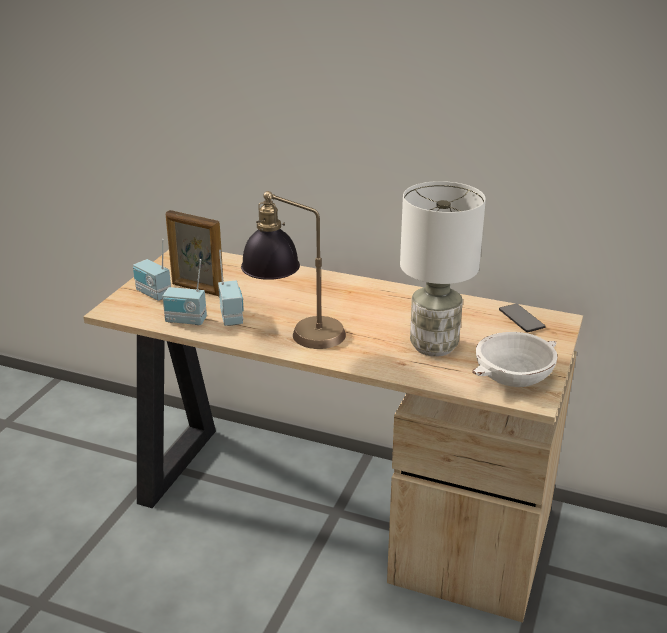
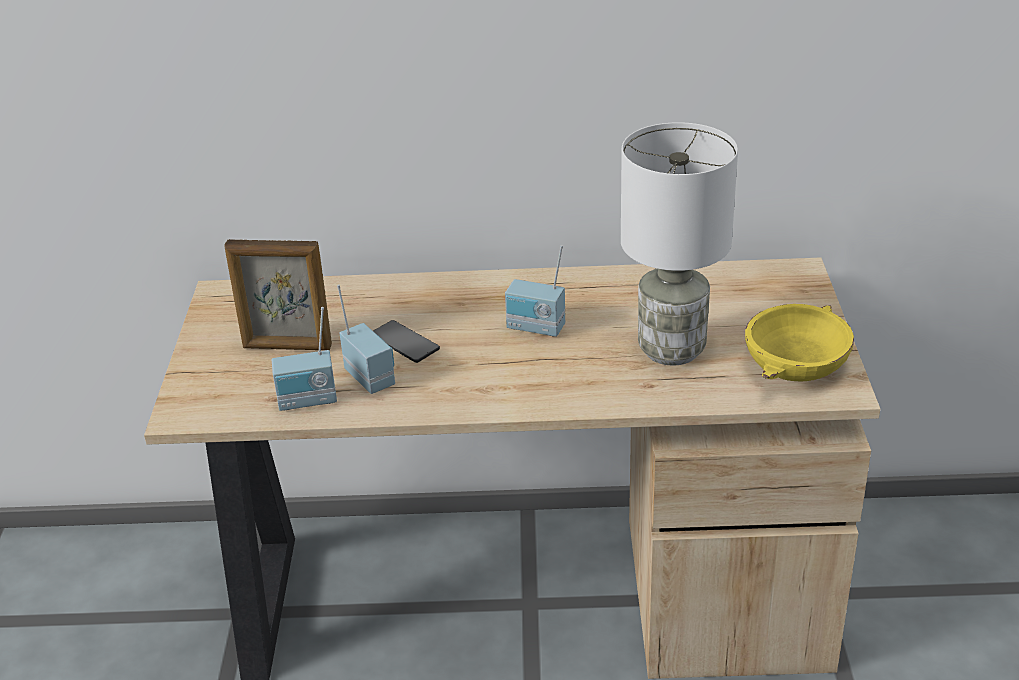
camera: 20 degrees left, 5 degrees up
radio [133,239,171,301] -> radio moved to [505,245,565,337]
table lamp [241,191,346,349] -> none
white bowl [472,332,558,387] -> yellow bowl [745,304,854,381]
phone [499,304,546,332] -> phone moved to [373,320,440,363]

